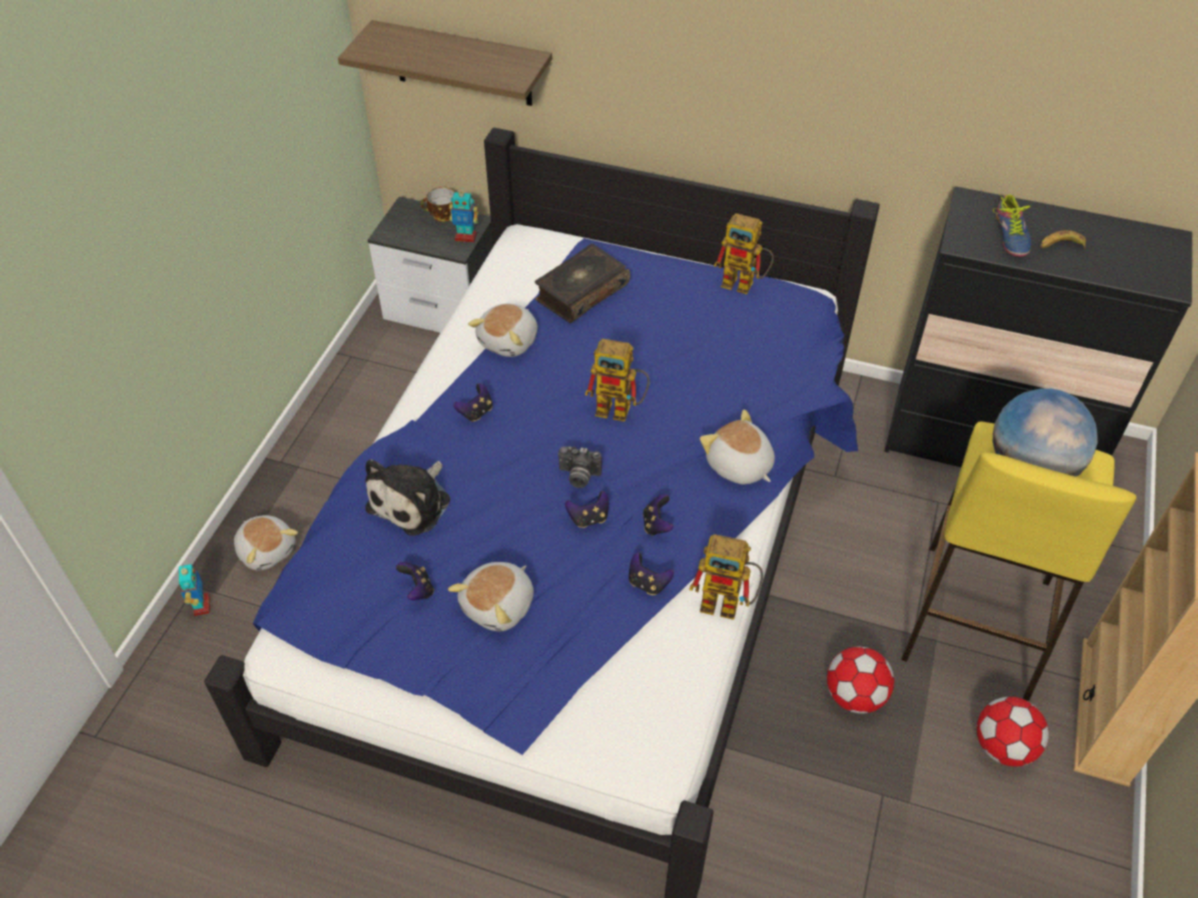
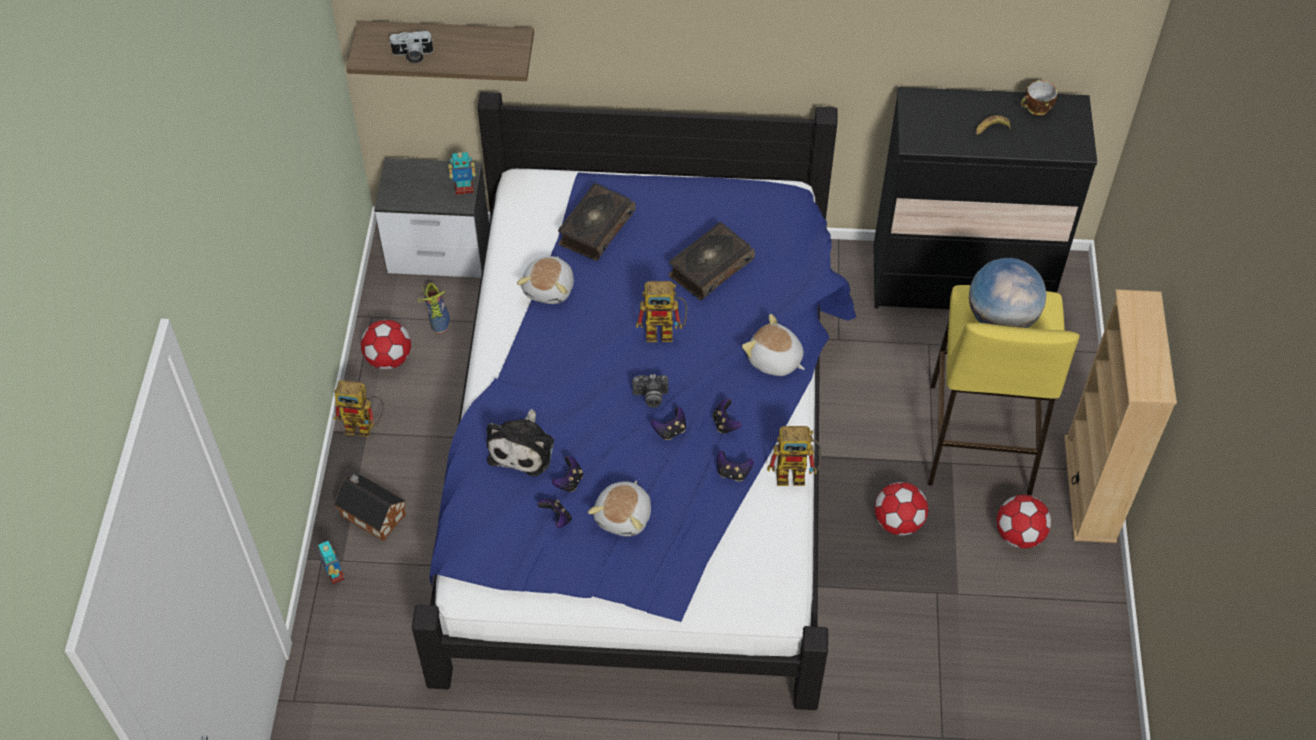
camera: 15 degrees left, 5 degrees up
plush toy [234,515,298,571] -> toy house [334,474,406,541]
cup [420,187,454,222] -> cup moved to [1020,80,1057,116]
game controller [453,383,493,422] -> game controller moved to [552,456,583,492]
toy robot [714,213,774,294] -> toy robot moved to [334,380,384,437]
shoe [993,194,1031,257] -> shoe moved to [418,283,450,334]
none -> football [361,320,411,370]
none -> camera [390,31,433,64]
none -> book [669,222,755,300]

